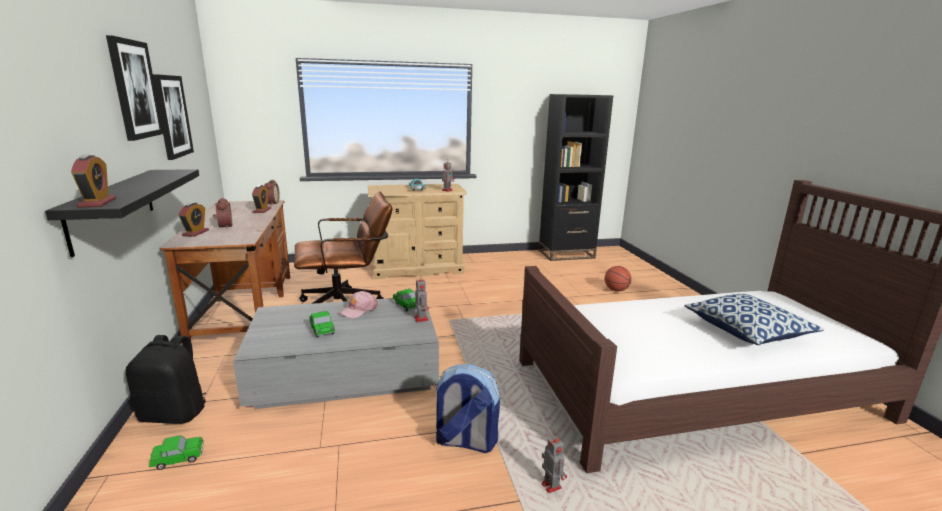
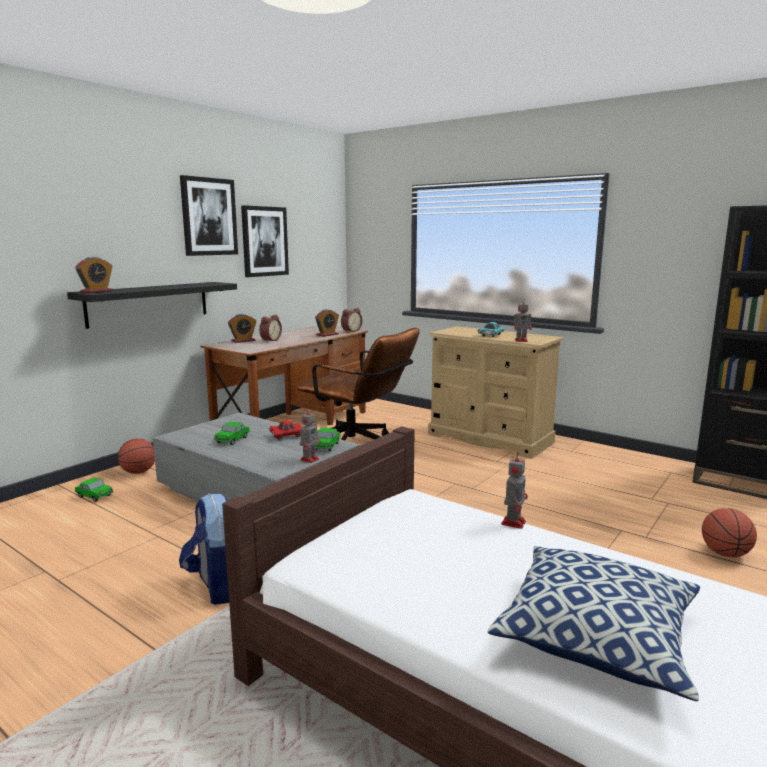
camera: 50 degrees right, 5 degrees down
black backpack [126,335,206,424] -> basketball [118,438,155,474]
pink cap [339,291,378,318] -> red toy car [269,420,301,439]
toy robot [541,434,567,493] -> toy robot moved to [501,452,528,529]

